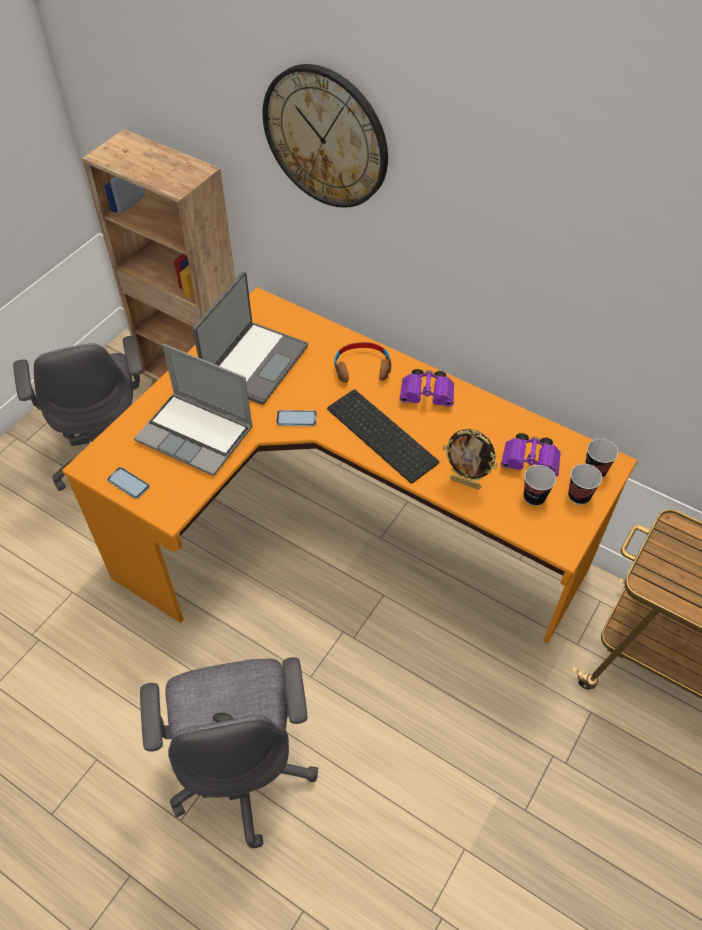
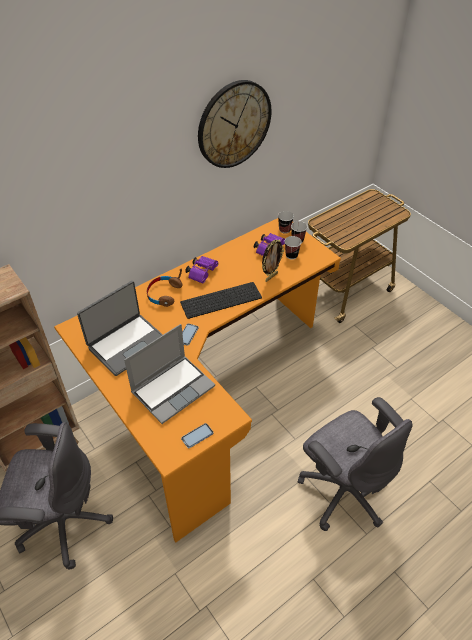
camera: 70 degrees left, 5 degrees down
grey office chair [140,657,318,848] -> grey office chair turned 45 degrees clockwise [298,397,413,531]
laptop [193,271,308,405] -> laptop turned 90 degrees clockwise [77,281,163,376]
wall clock [262,64,388,208] -> wall clock moved to [198,80,272,168]

